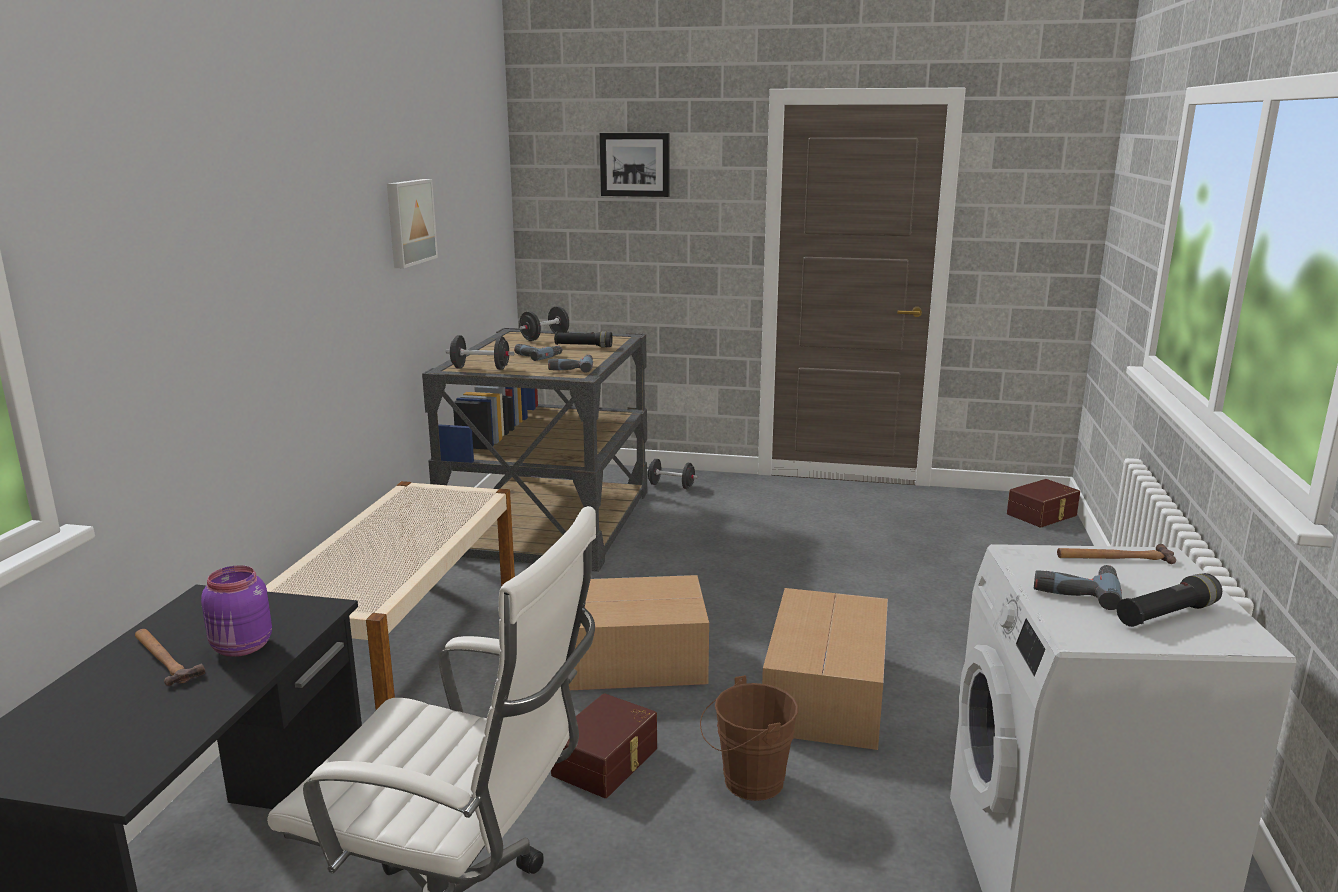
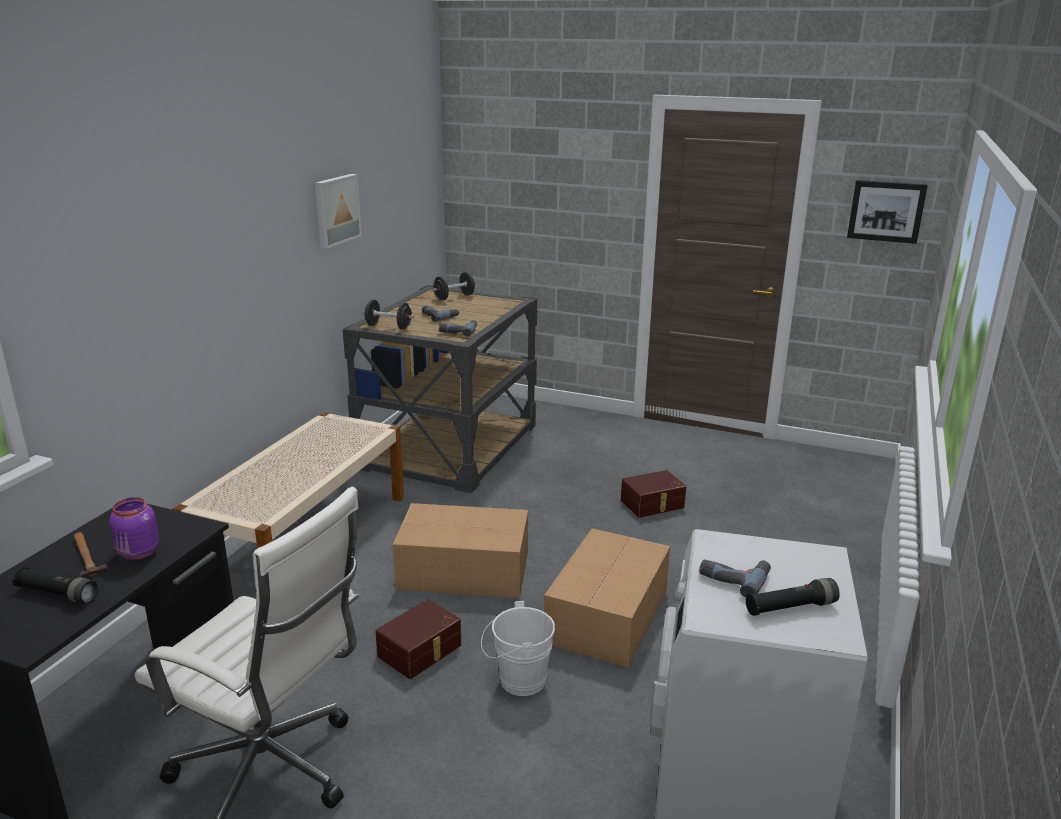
camera: 10 degrees right, 5 degrees up
black flashlight [554,331,613,347] -> black flashlight moved to [12,567,98,603]
picture [600,133,670,197] -> picture moved to [847,180,928,244]
black dumbbell [647,459,698,489] -> none
brown bucket [700,675,798,801] -> white bucket [481,601,555,696]
brown storage box [1007,479,1080,527] -> brown storage box moved to [621,470,686,518]
hammer [1057,544,1176,564] -> none

